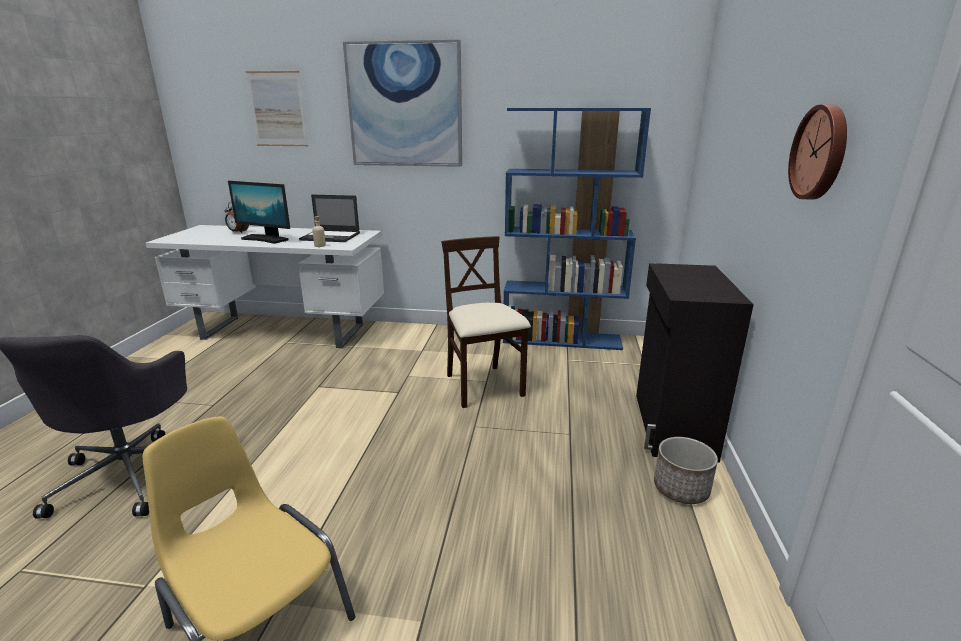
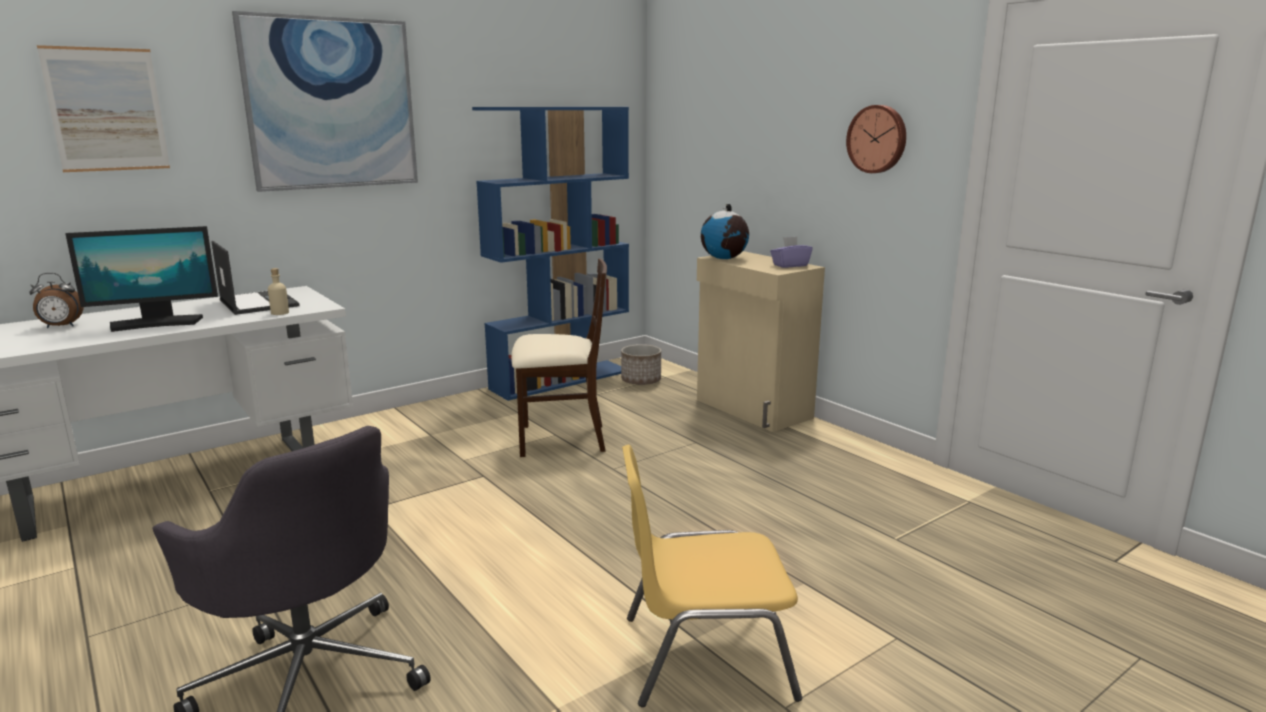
camera: 45 degrees left, 5 degrees down
laptop [299,194,360,242] -> laptop turned 90 degrees counterclockwise [211,241,300,315]
beige chair [441,236,531,408] -> beige chair turned 150 degrees clockwise [511,259,607,457]
black cabinet [636,263,754,463] -> beige cabinet [697,251,825,432]
planter [654,437,718,504] -> planter moved to [621,344,661,385]
none -> globe [701,204,749,259]
none -> purple tissue box [770,236,813,268]

